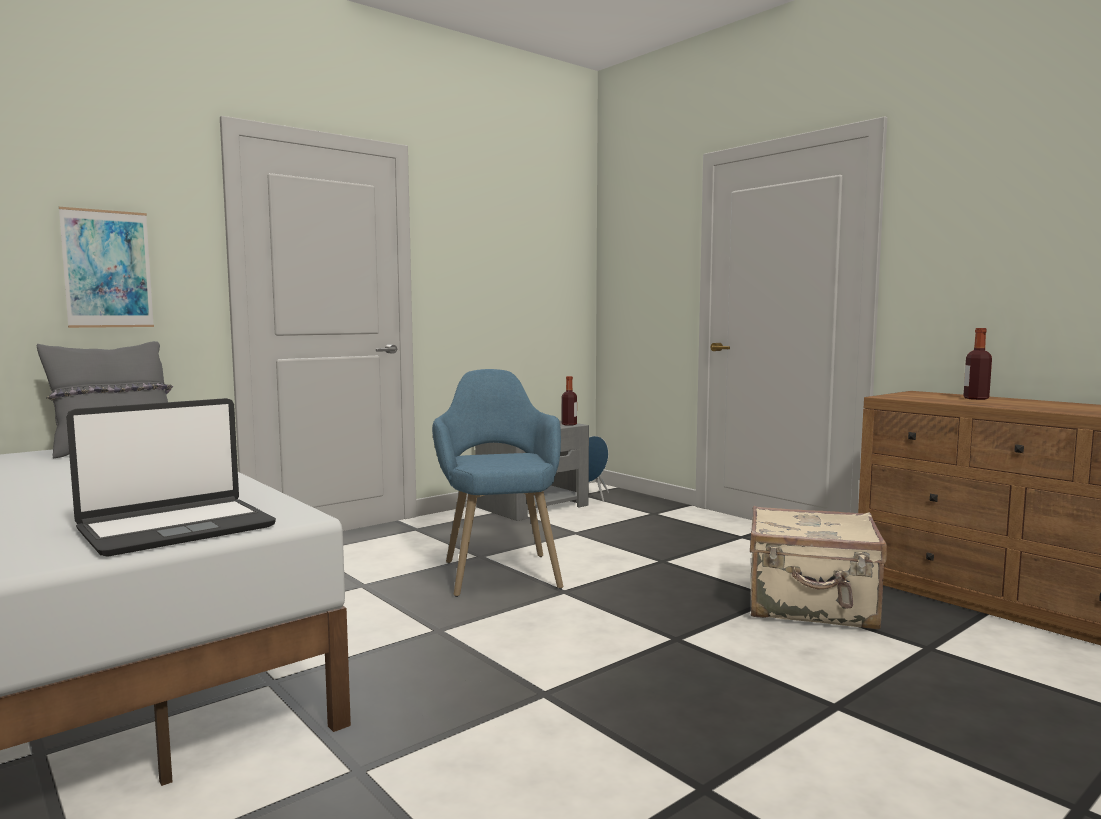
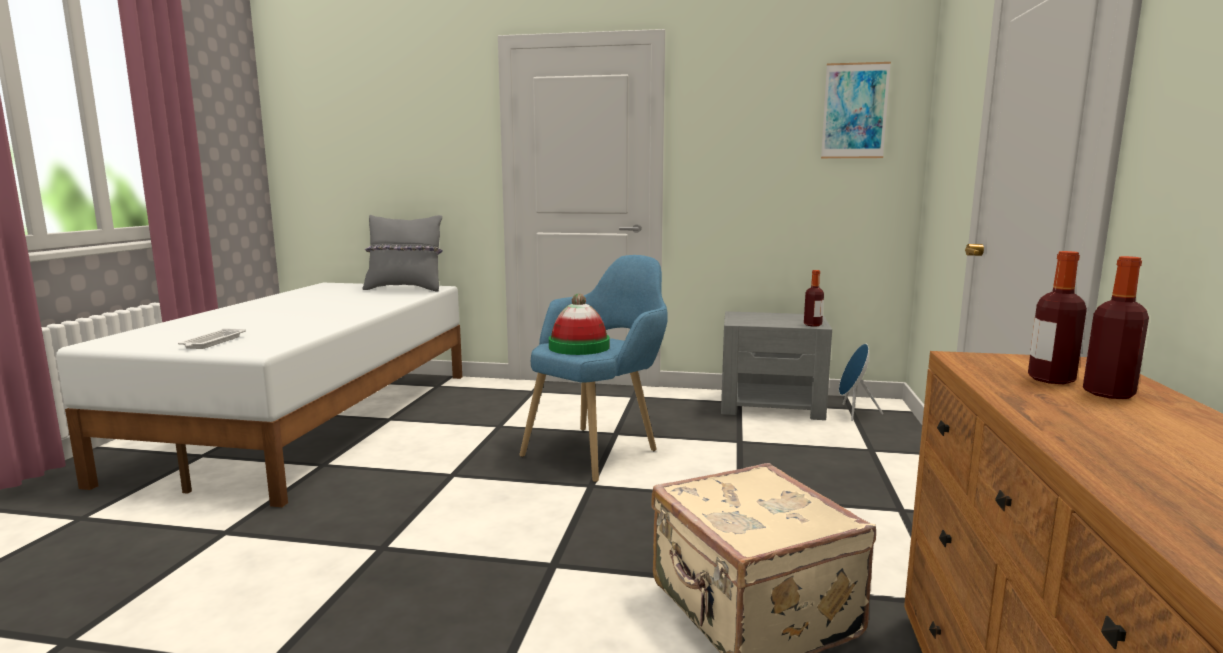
camera: 50 degrees right, 5 degrees up
picture [59,207,154,328] -> picture moved to [821,62,891,158]
laptop [66,398,276,557] -> white tray [178,328,246,349]
none -> hat [549,293,610,355]
none -> bottle [1028,251,1087,384]

